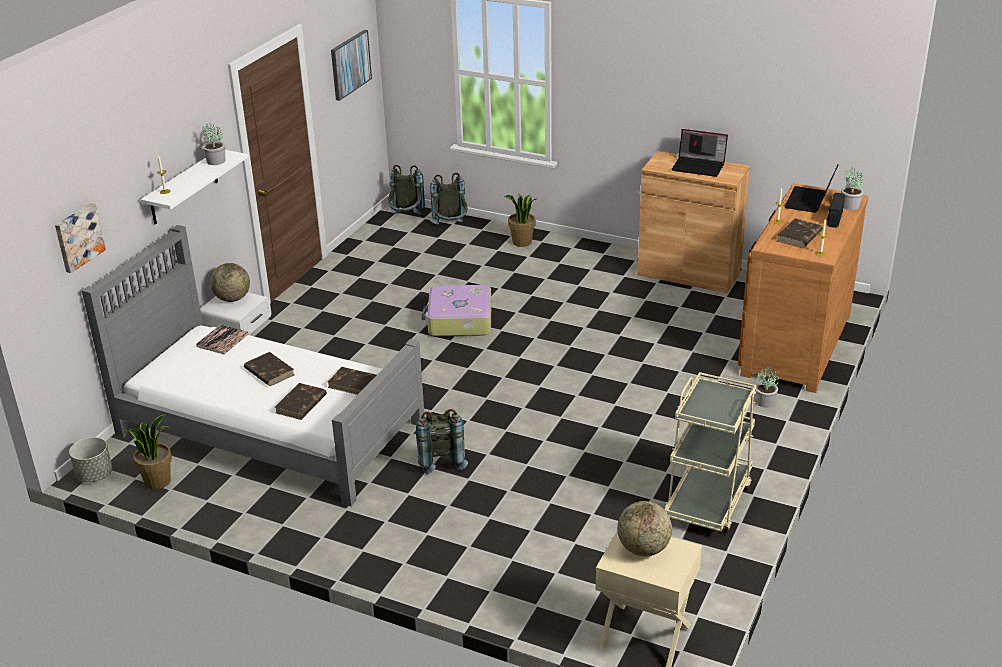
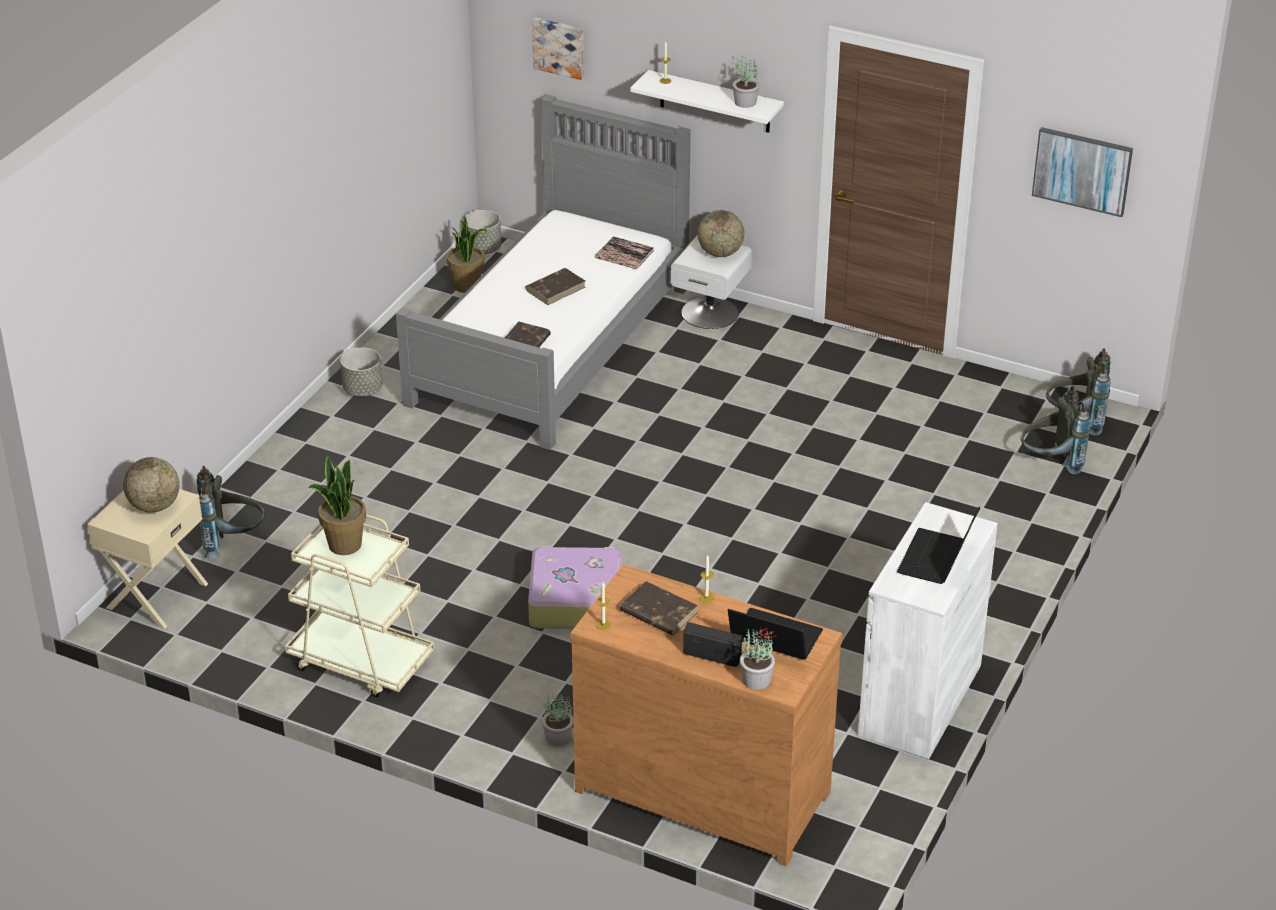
camera: 90 degrees right, 5 degrees up
brown book [275,383,327,420] -> none
grey backpack [416,409,468,474] -> grey backpack moved to [197,466,265,558]
suitcase [421,285,492,336] -> suitcase moved to [528,546,623,629]
potted plant [504,195,536,247] -> potted plant moved to [308,456,366,555]
brown cabinet [637,151,750,293] -> white cabinet [858,502,998,759]
none -> grey planter [340,348,383,397]

